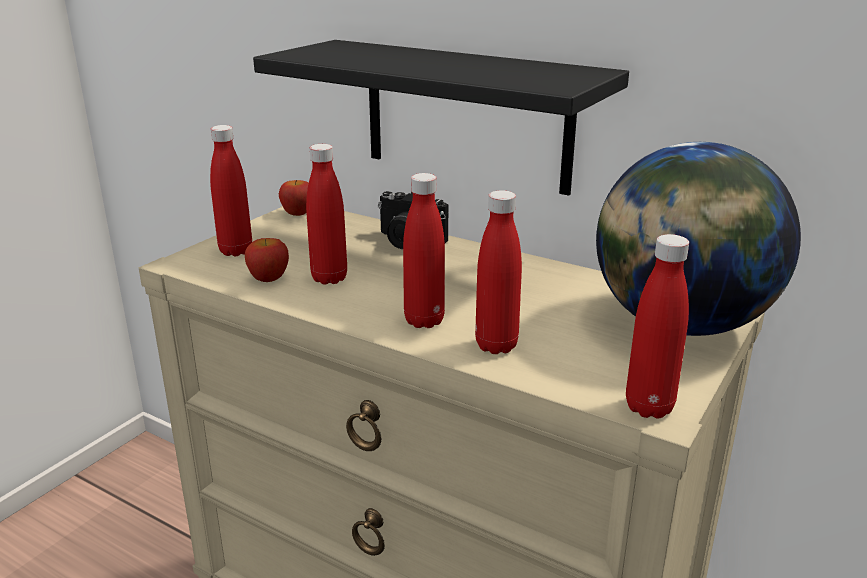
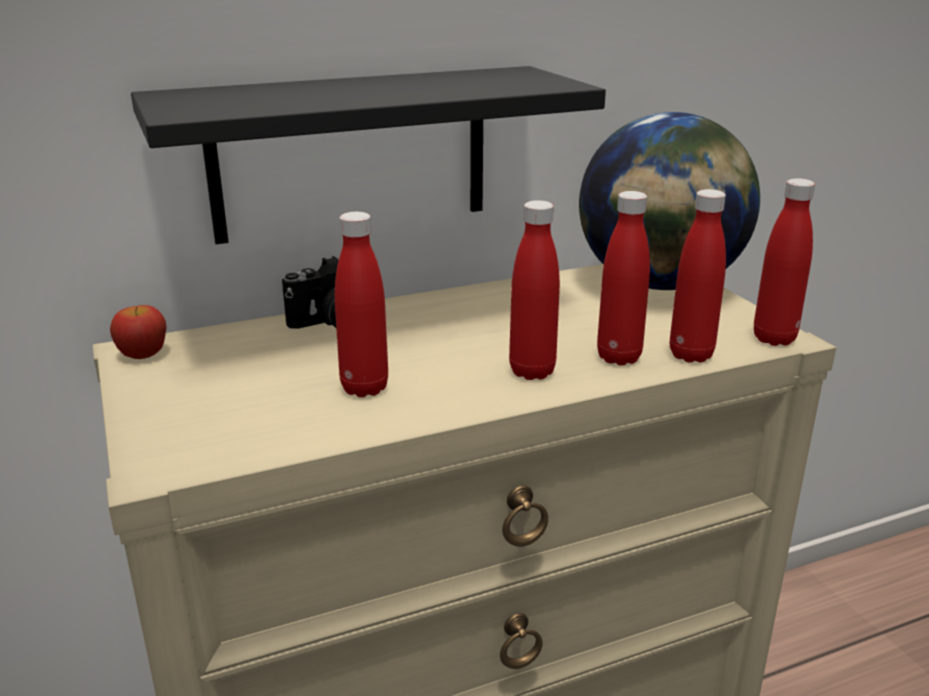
camera: 55 degrees left, 0 degrees up
red bottle [210,125,252,256] -> red bottle moved to [670,189,726,363]
apple [245,238,289,282] -> none

